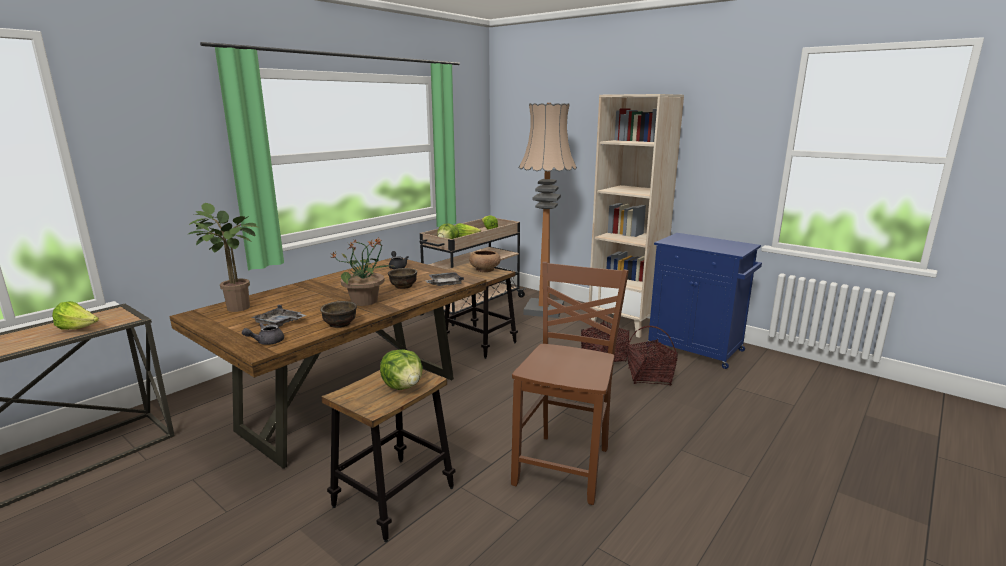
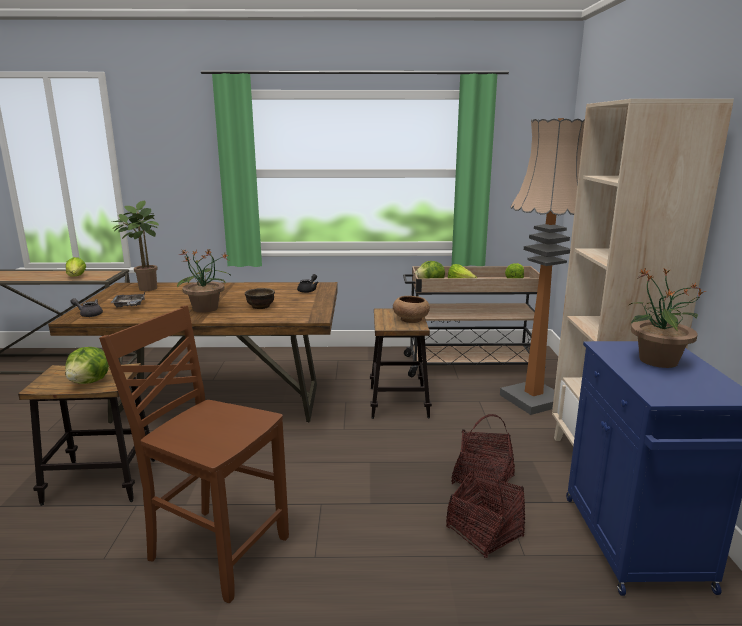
camera: 50 degrees right, 0 degrees up
brown bowl [320,301,357,328] -> none
grey tray [425,272,464,286] -> none
brown chair [511,262,629,505] -> brown chair turned 135 degrees counterclockwise [99,306,289,603]
none -> potted plant [628,267,706,368]

